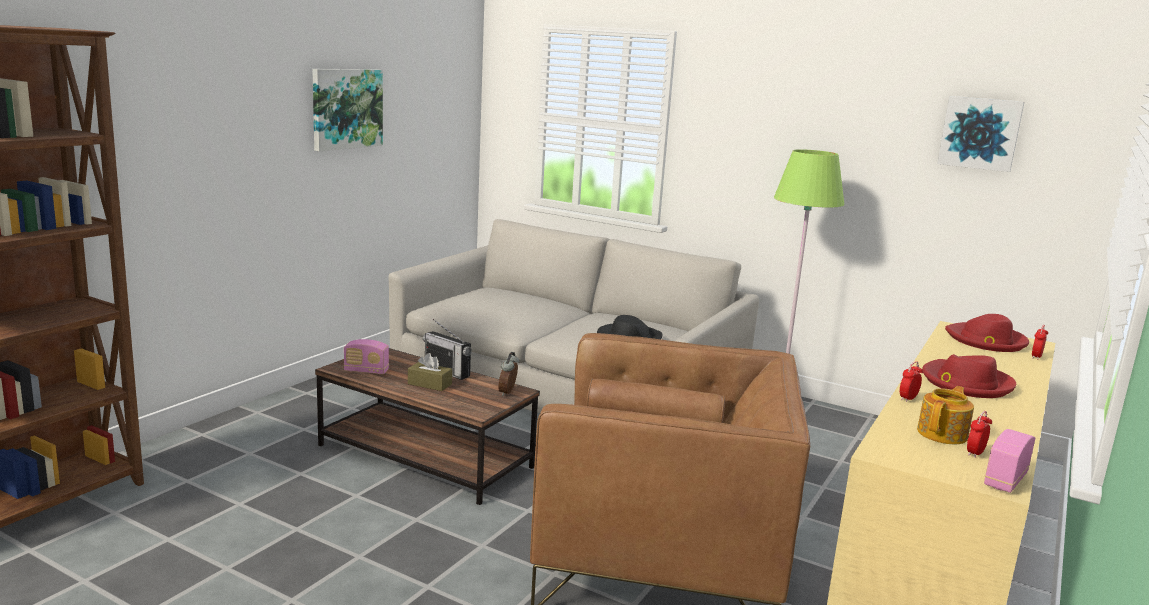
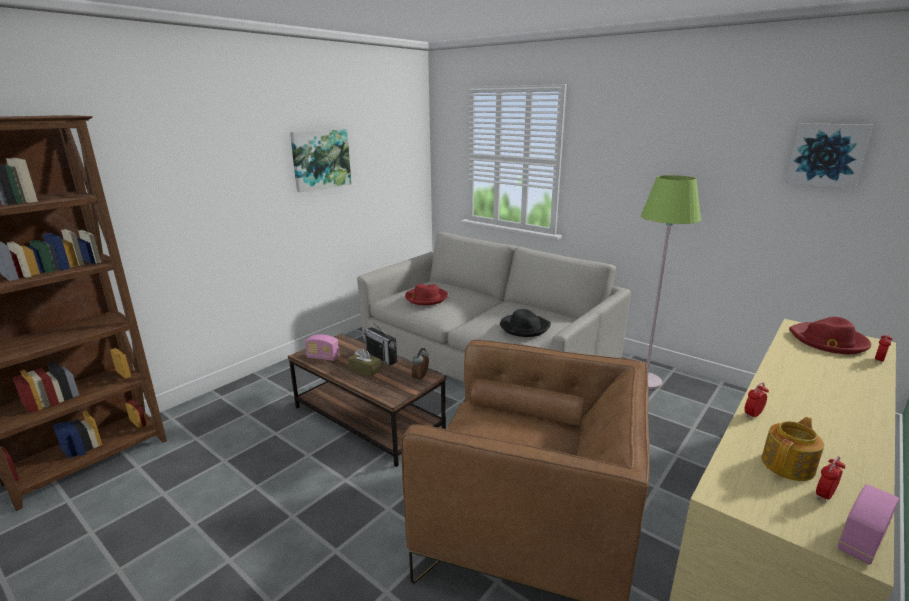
camera: 10 degrees right, 5 degrees up
red hat [922,354,1016,398] -> red hat moved to [405,284,448,305]

